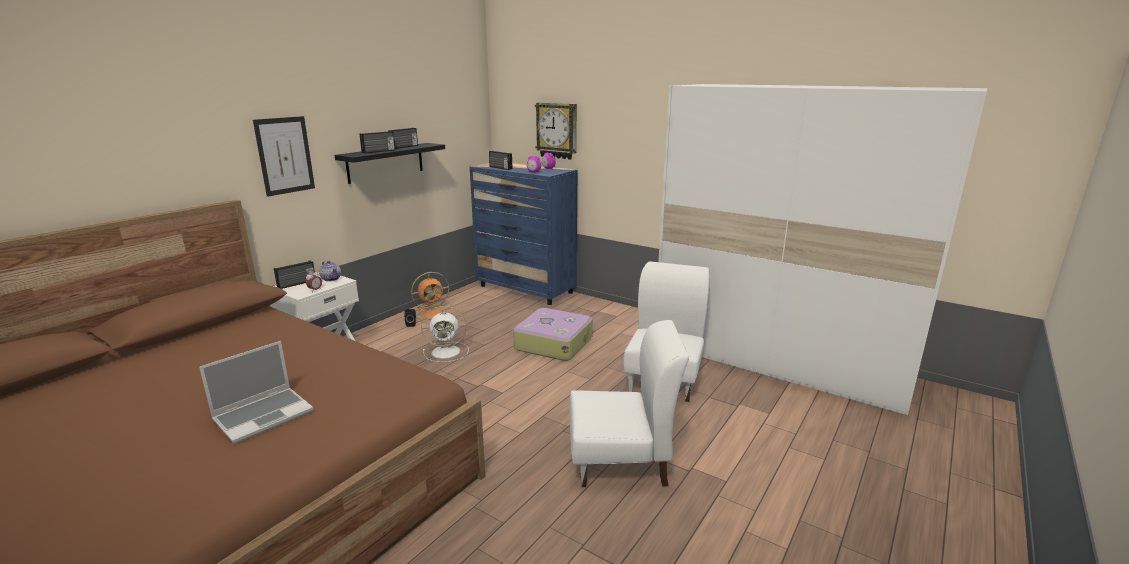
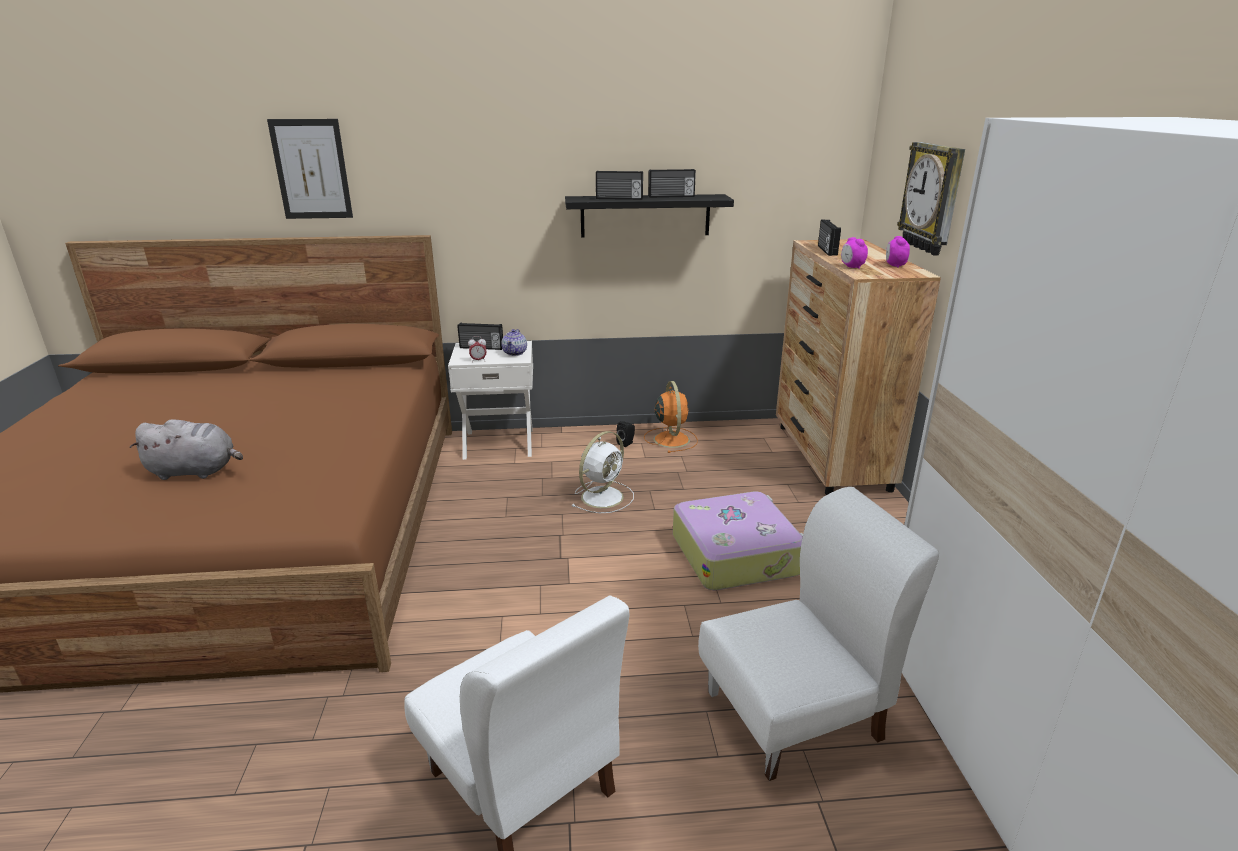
camera: 50 degrees right, 5 degrees up
laptop [199,341,314,444] -> grey plush toy [129,419,243,480]
picture [253,116,315,197] -> picture moved to [267,119,353,219]
orange fan [411,272,452,320] -> orange fan turned 120 degrees counterclockwise [644,381,698,453]
white fan [421,306,469,362] -> white fan turned 90 degrees counterclockwise [571,431,634,513]
blue dresser [470,163,577,305] -> brown dresser [776,239,941,495]

